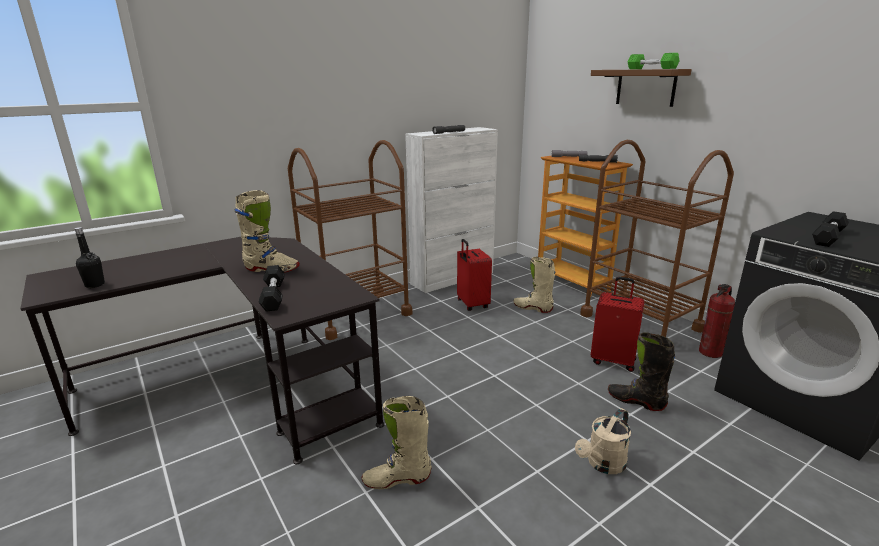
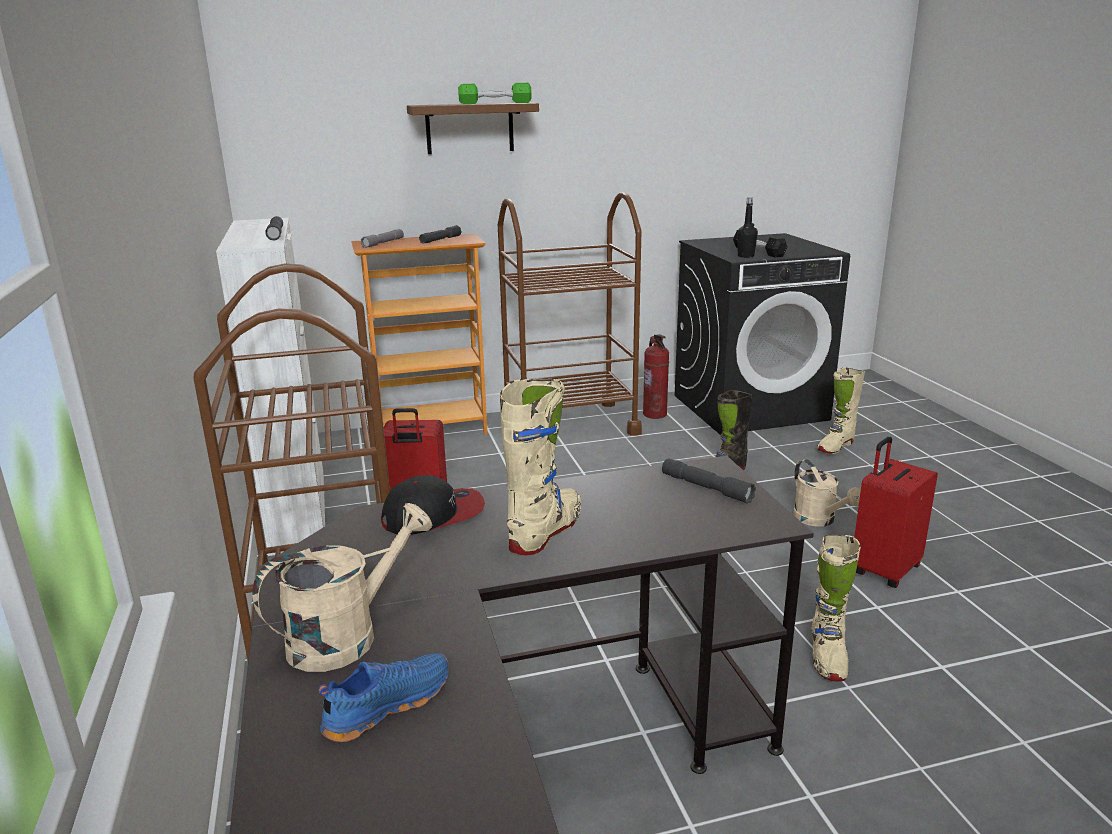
camera: 70 degrees left, 0 degrees up
black bottle [75,227,105,288] -> black bottle moved to [737,197,758,258]
black dumbbell [258,265,285,312] -> none
beige boot [513,257,556,313] -> beige boot moved to [817,367,865,454]
red suitcase [591,277,645,372] -> red suitcase moved to [854,437,938,588]
none -> beige watering can [252,503,433,672]
none -> blue shoe [318,653,449,742]
none -> cap [381,475,485,535]
none -> grey flashlight [662,458,756,504]

